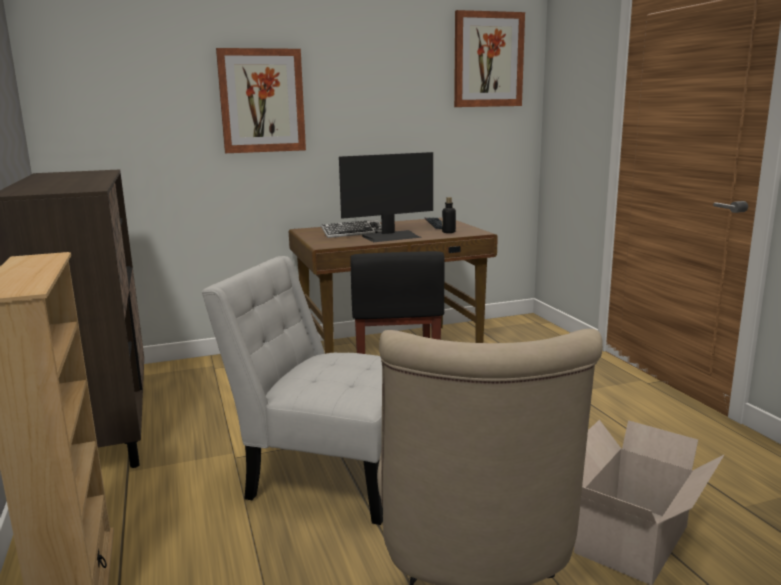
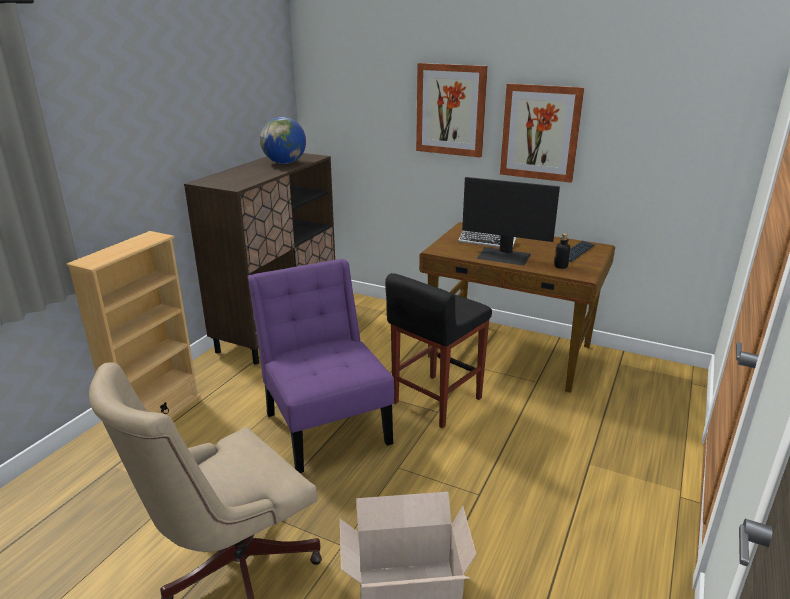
camera: 45 degrees right, 10 degrees up
white chair [202,256,383,525] -> purple chair [248,259,394,473]
picture [454,10,525,107] -> picture moved to [500,83,584,183]
none -> globe [260,117,306,164]

